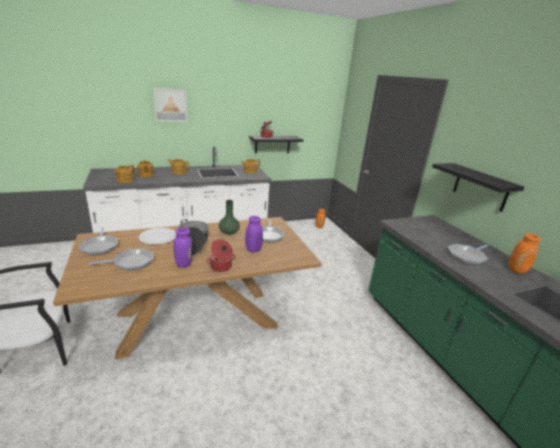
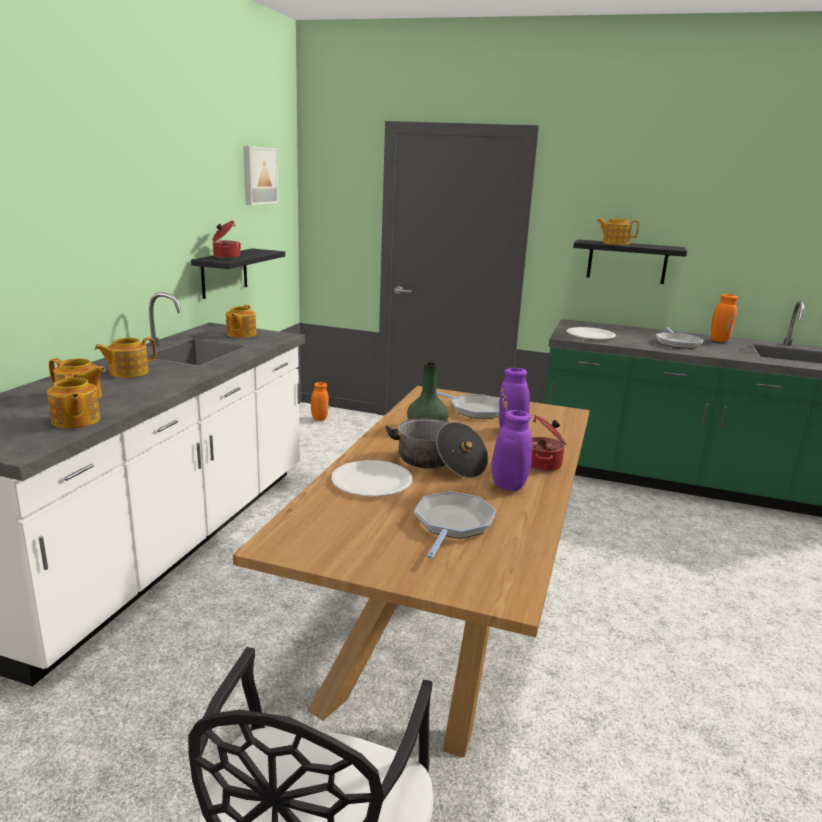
camera: 50 degrees left, 5 degrees down
frying pan [79,227,118,255] -> none
picture [153,88,187,122] -> picture moved to [243,146,278,205]
none -> white plate [566,327,616,340]
none -> teapot [597,218,639,245]

